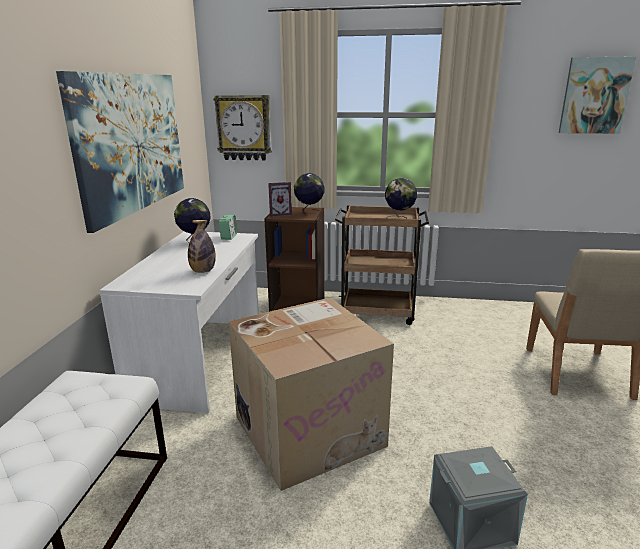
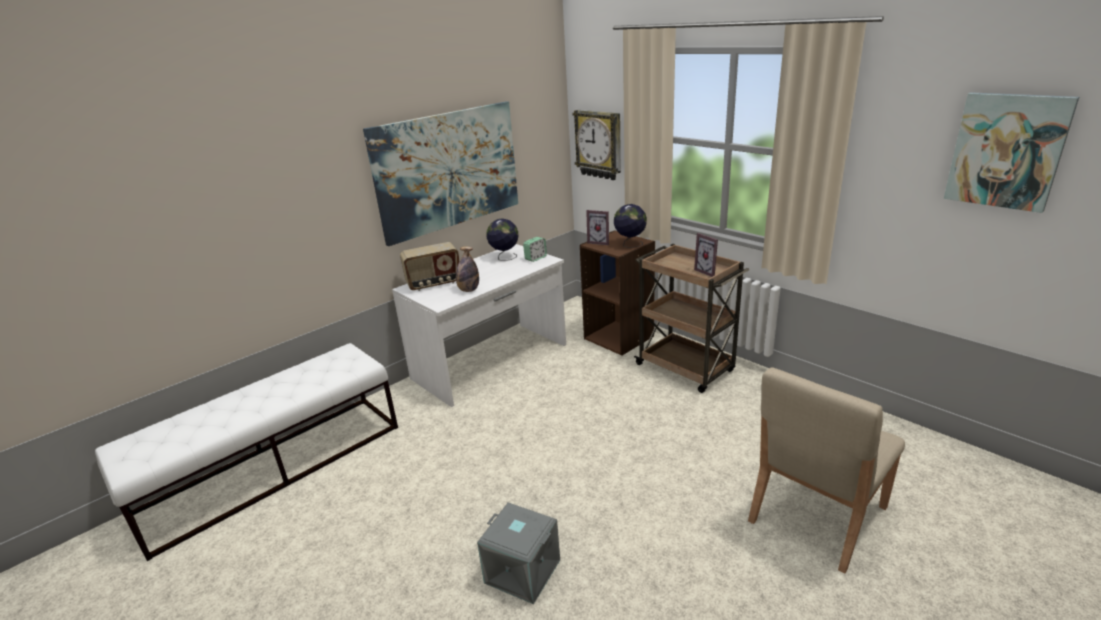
camera: 40 degrees right, 5 degrees up
cardboard box [228,298,394,491] -> none
globe [385,178,417,219] -> picture frame [694,233,718,277]
none -> radio [400,242,459,291]

